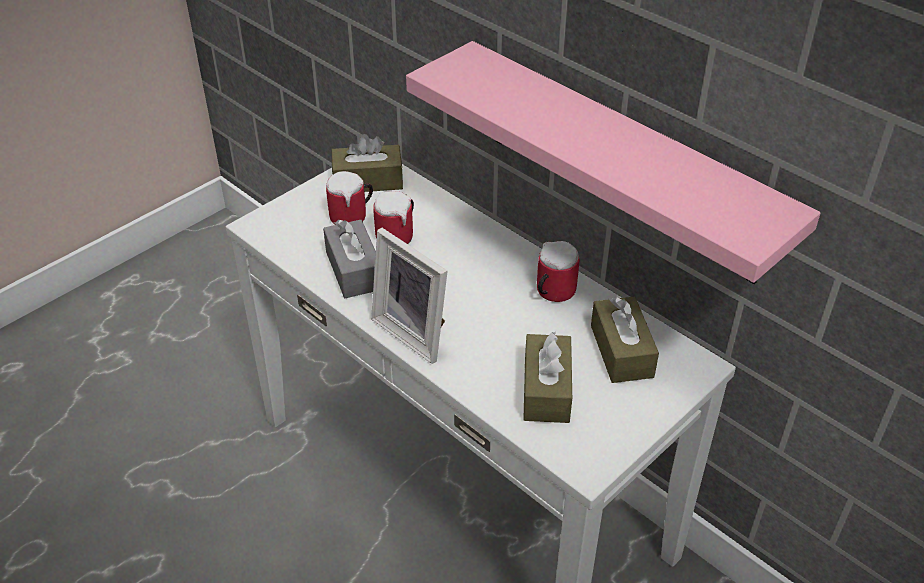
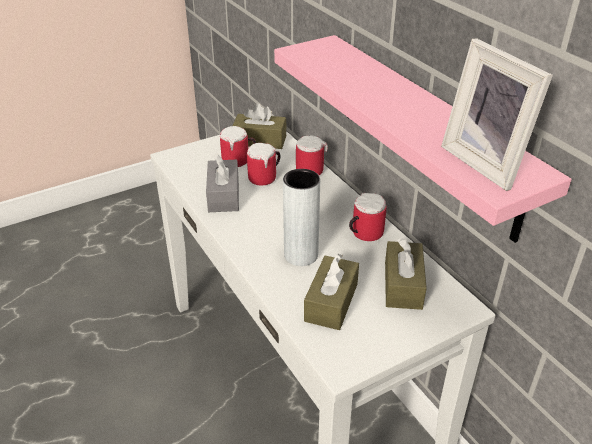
camera: 15 degrees right, 5 degrees down
picture frame [371,228,448,364] -> picture frame moved to [441,38,553,191]
none -> grey vase [283,169,320,266]
none -> mug [296,135,328,175]

